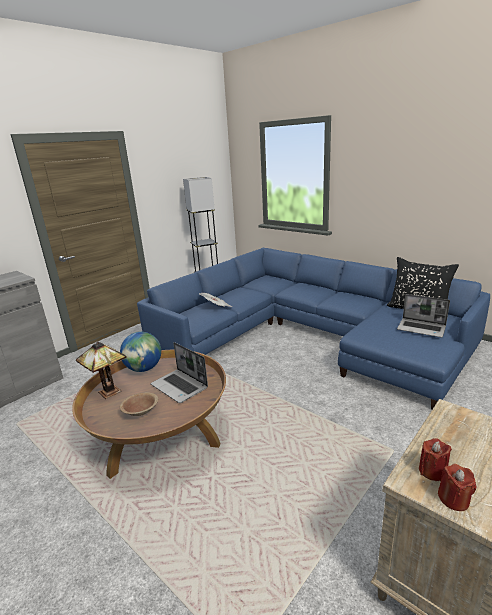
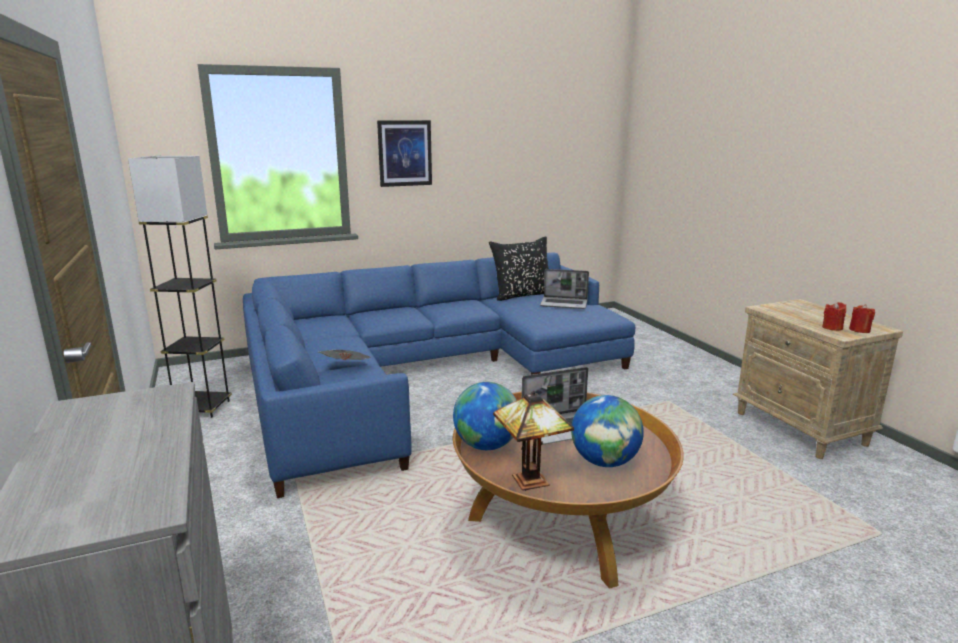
camera: 65 degrees left, 5 degrees down
brown bowl [120,392,158,416] -> globe [571,395,644,467]
laptop [397,294,450,338] -> laptop turned 45 degrees clockwise [540,269,589,309]
none -> picture [377,120,432,187]

